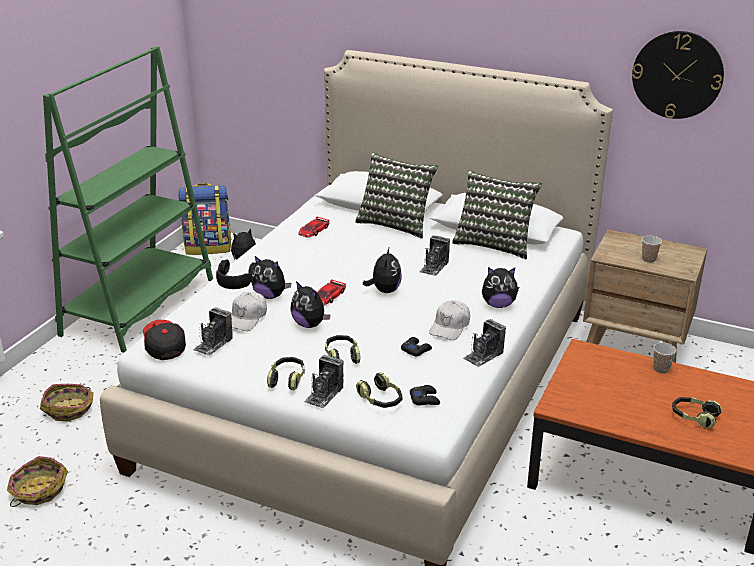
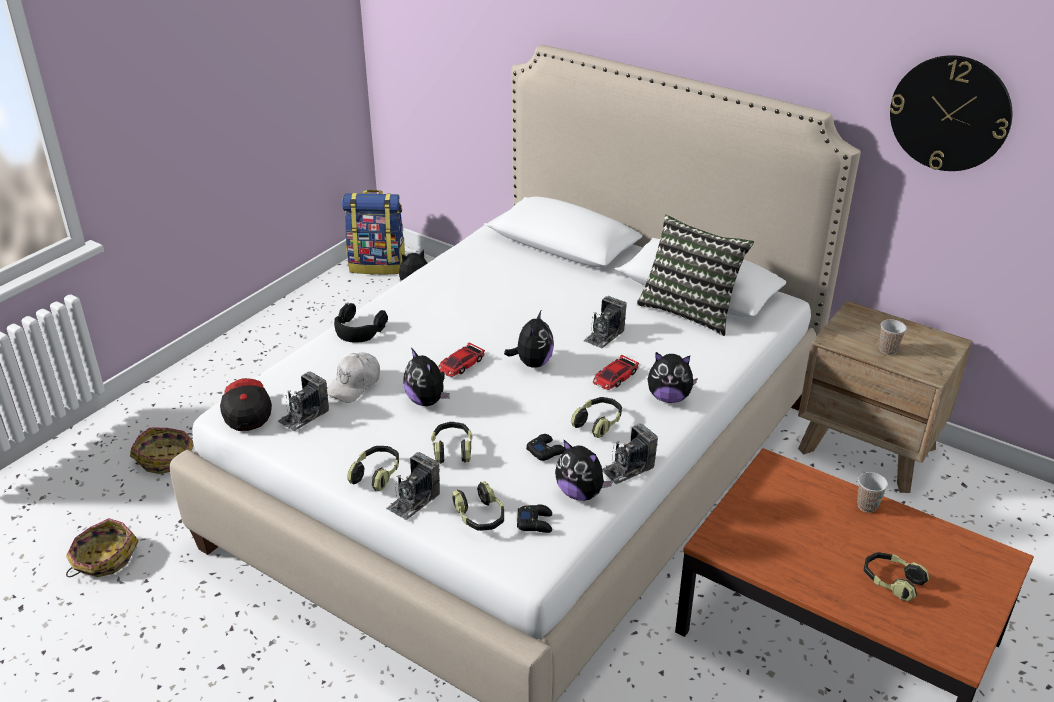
camera: 10 degrees right, 5 degrees up
green bookcase [43,46,213,353] -> none
plush toy [251,256,291,299] -> plush toy moved to [555,439,613,501]
toy car [298,217,330,238] -> toy car moved to [593,355,639,390]
pillow [355,152,439,239] -> none
white cap [429,301,470,340] -> headphones [571,397,622,438]

